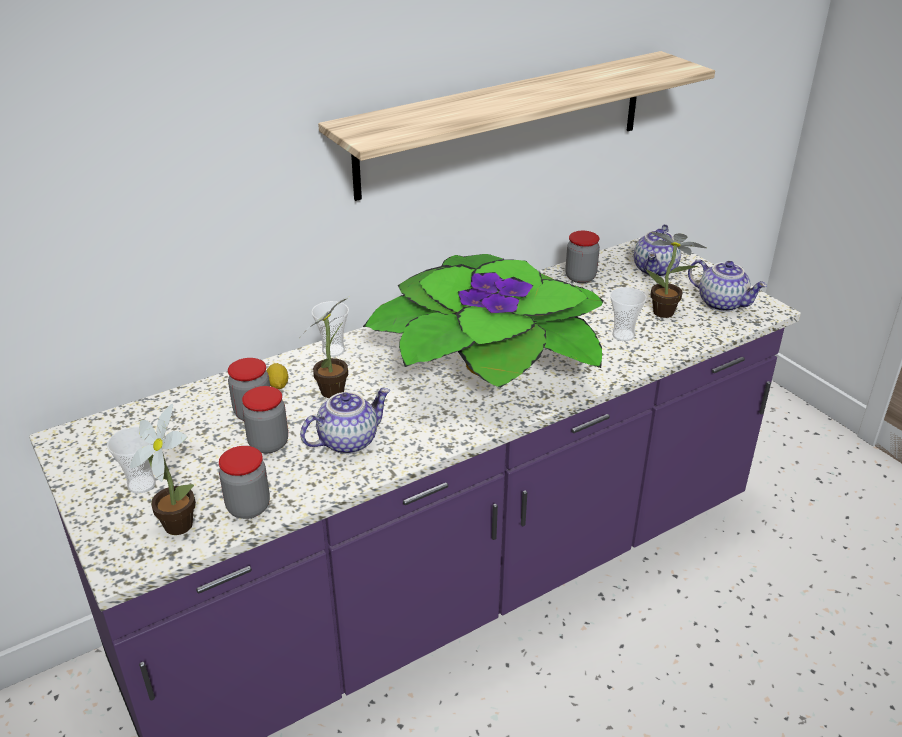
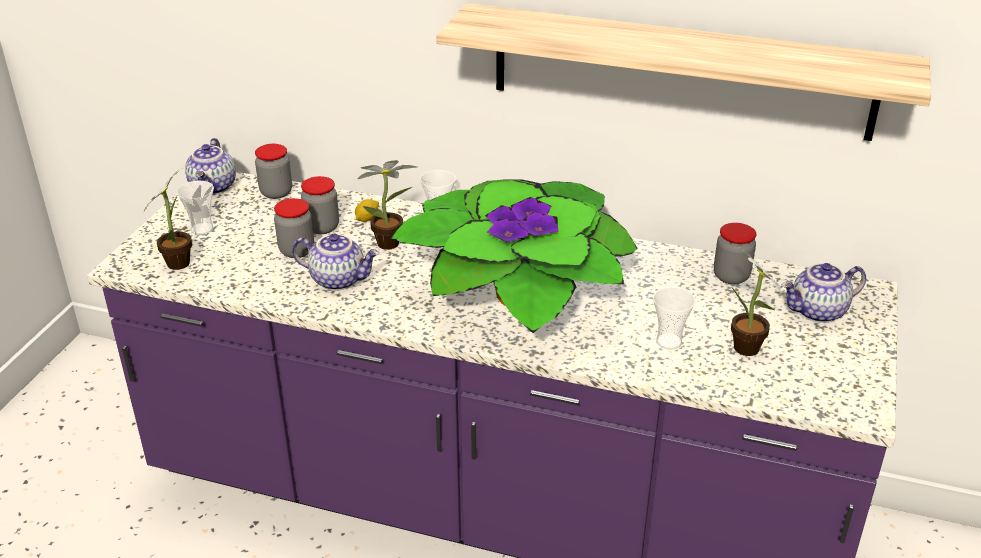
camera: 50 degrees right, 0 degrees up
jar [219,446,270,519] -> jar moved to [255,144,292,199]
teapot [688,260,767,312] -> teapot moved to [185,138,236,195]

